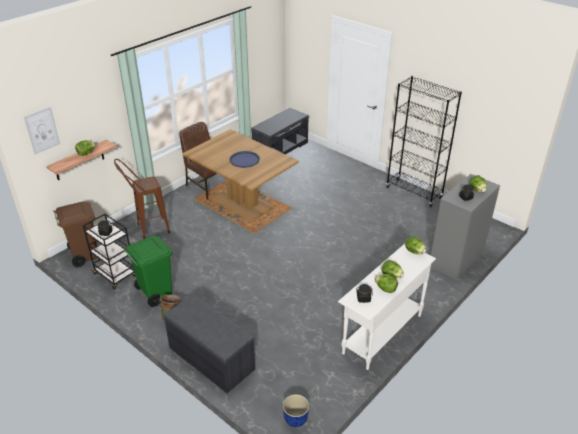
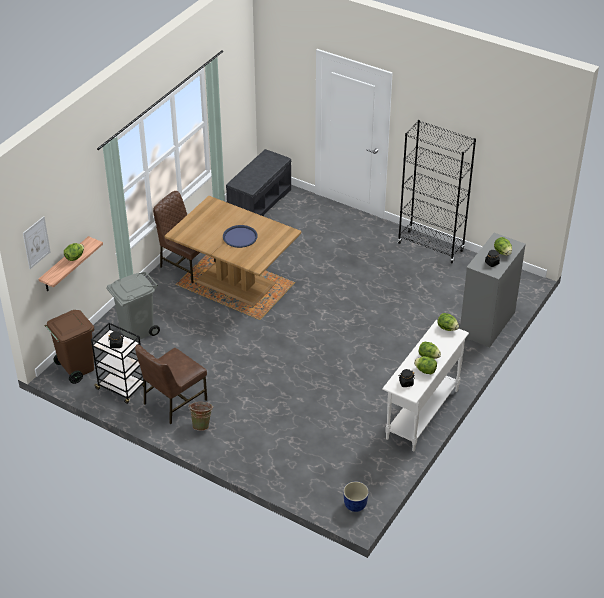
camera: 10 degrees left, 5 degrees up
brown stool [114,159,170,239] -> grey trash can [106,272,160,341]
green trash can [124,236,172,307] -> brown chair [135,344,207,424]
grey bench [164,295,255,393] -> none

